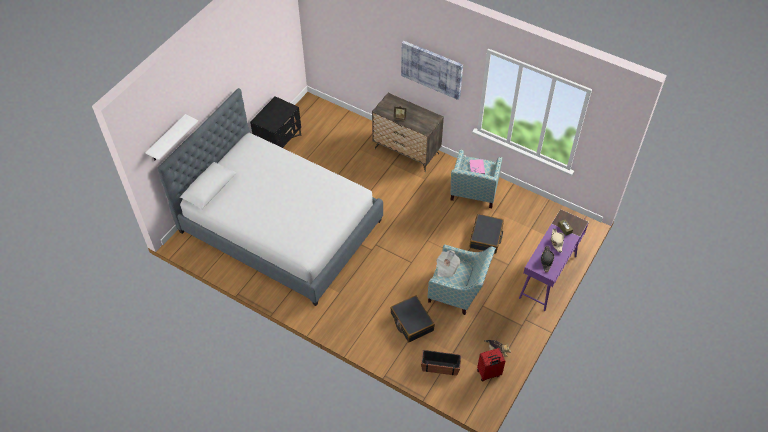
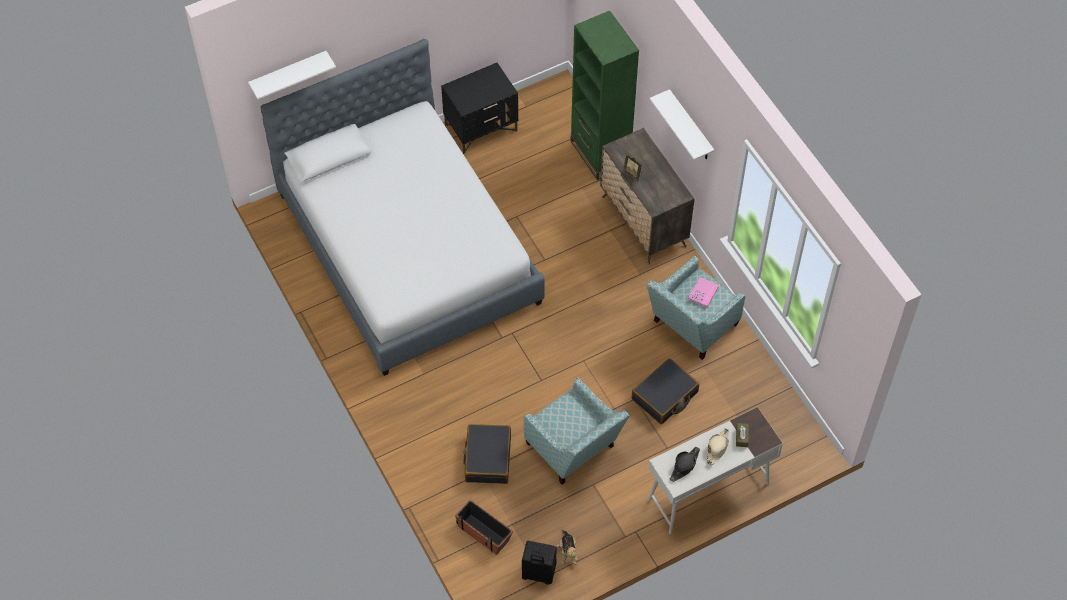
camera: 30 degrees right, 5 degrees up
picture [401,41,463,100] -> white shelf [650,89,714,160]
newspaper [436,250,460,277] -> none
red suitcase [477,348,505,382] -> black suitcase [522,541,557,584]
purple desk [519,209,589,311] -> white desk [648,407,783,534]
none -> green bookcase [571,11,639,180]

